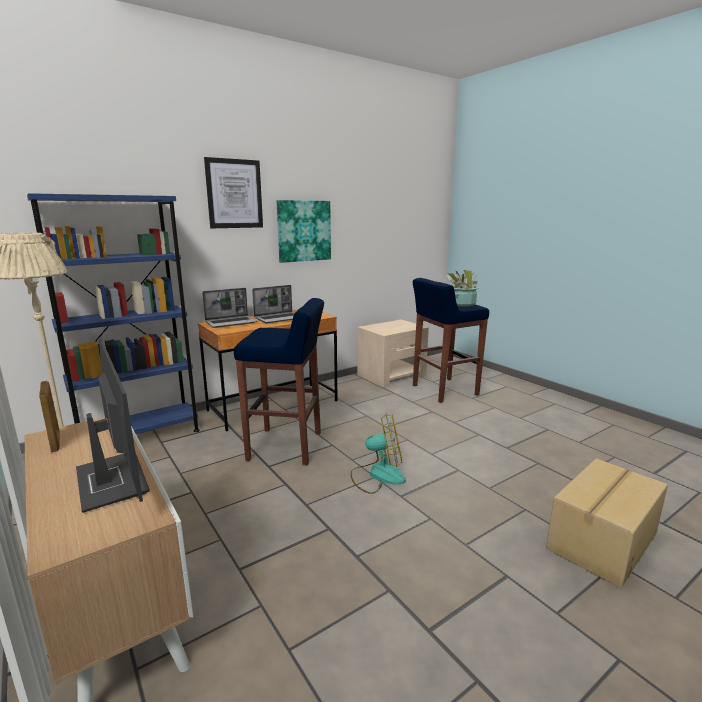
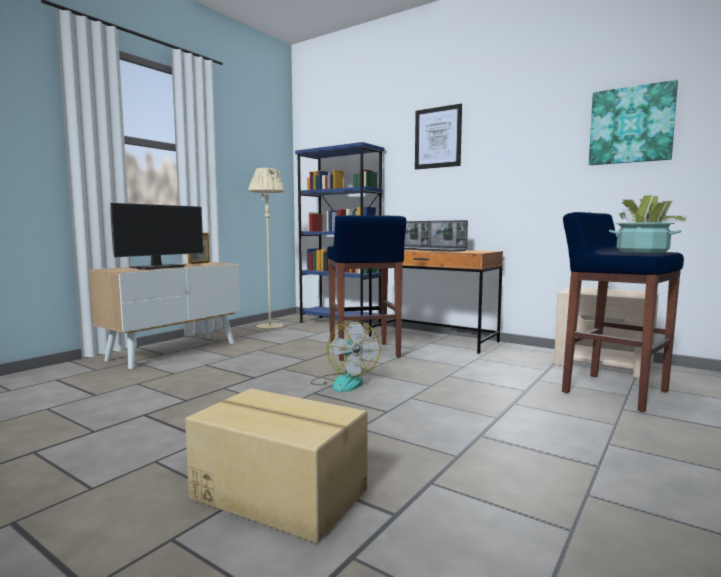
camera: 70 degrees right, 10 degrees down
picture [277,200,331,263] -> picture moved to [589,80,678,165]

